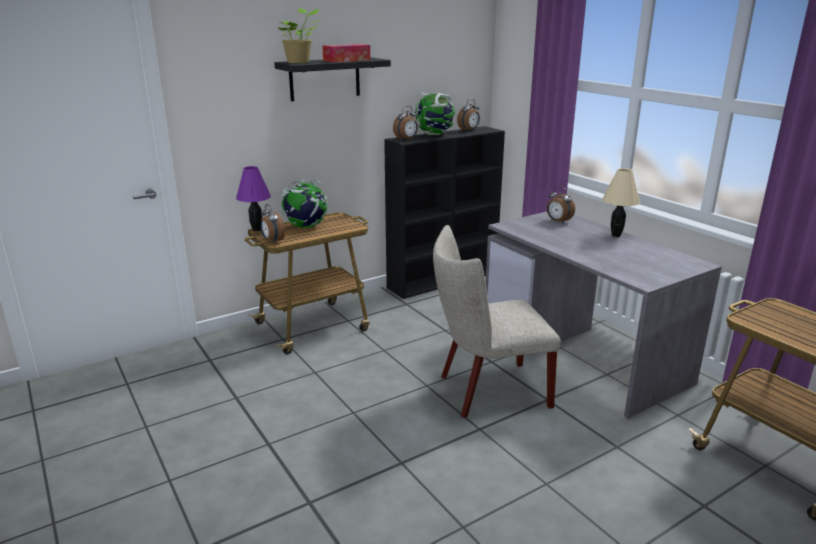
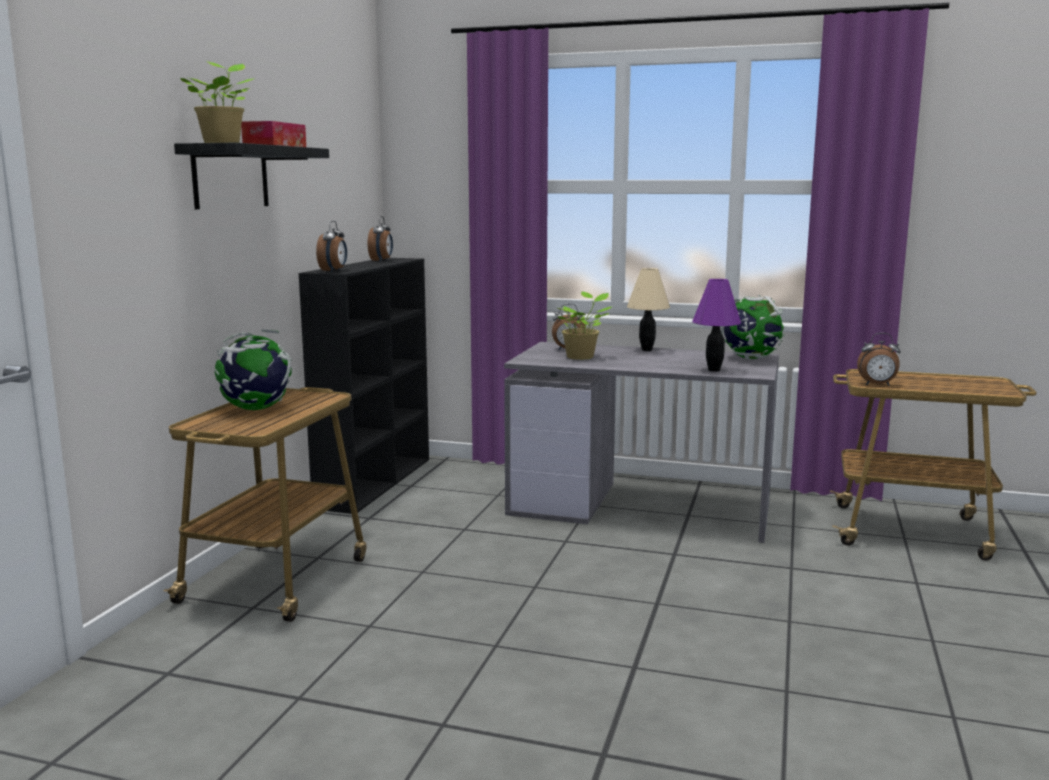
camera: 40 degrees left, 10 degrees down
purple table lamp [236,166,271,231] -> purple table lamp moved to [692,279,741,372]
alarm clock [260,204,285,243] -> alarm clock moved to [857,333,901,386]
globe [415,92,455,135] -> globe moved to [721,295,785,360]
beige chair [433,225,561,418] -> none
none -> potted plant [558,292,612,360]

